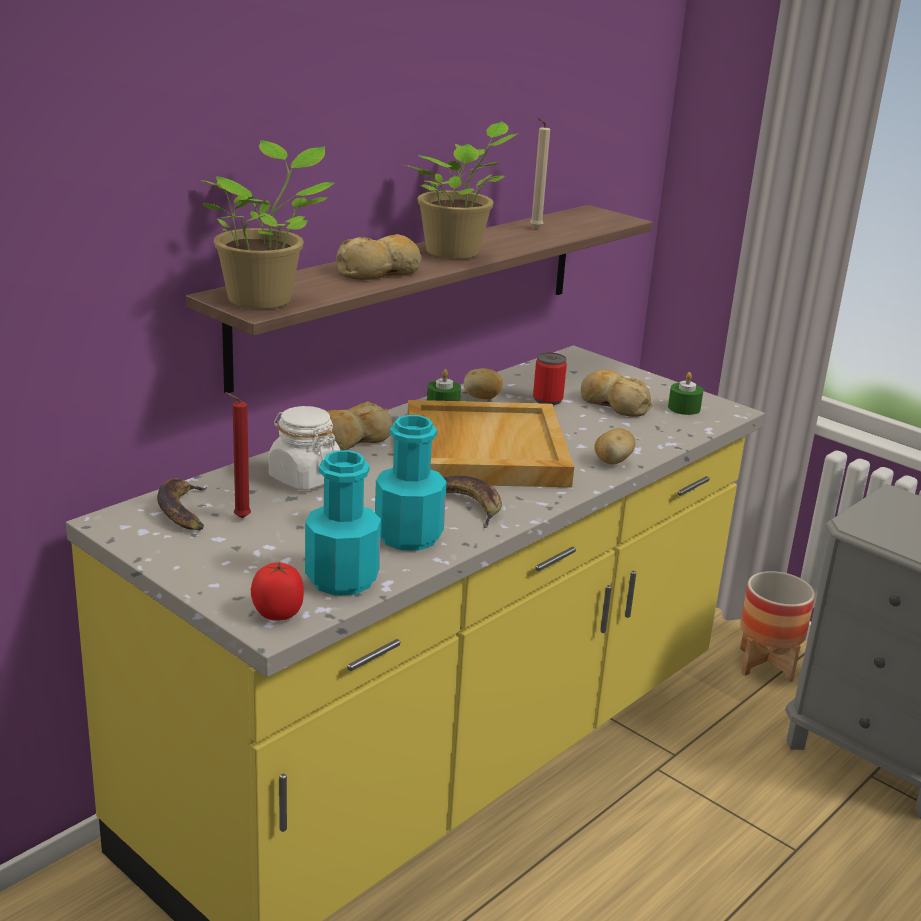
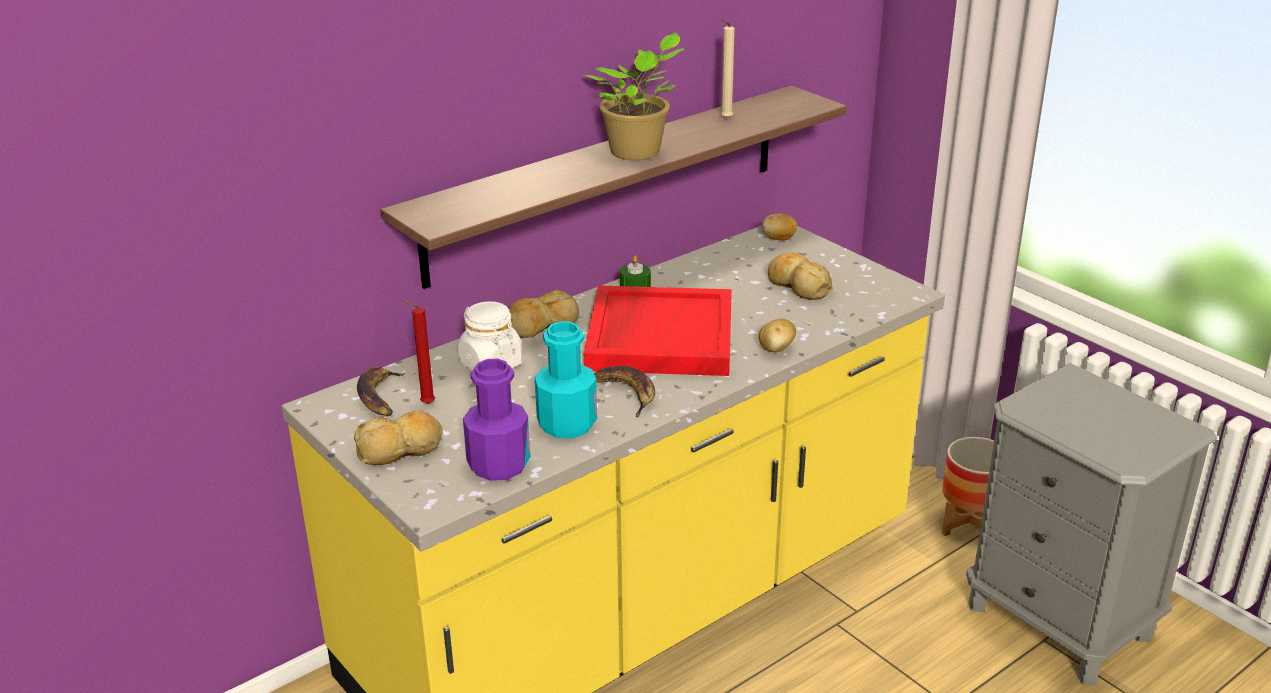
camera: 10 degrees right, 5 degrees up
potted plant [200,140,335,309] -> none
tomato [251,562,304,621] -> none
turquoise bottle [305,450,381,596] -> purple bottle [463,358,530,481]
bread [336,234,422,280] -> bread moved to [354,411,443,465]
beige tray [407,400,574,487] -> red tray [584,285,732,376]
potato [464,368,503,399] -> potato moved to [762,213,797,241]
can [533,352,567,405] -> none
green candle [668,372,703,415] -> none

